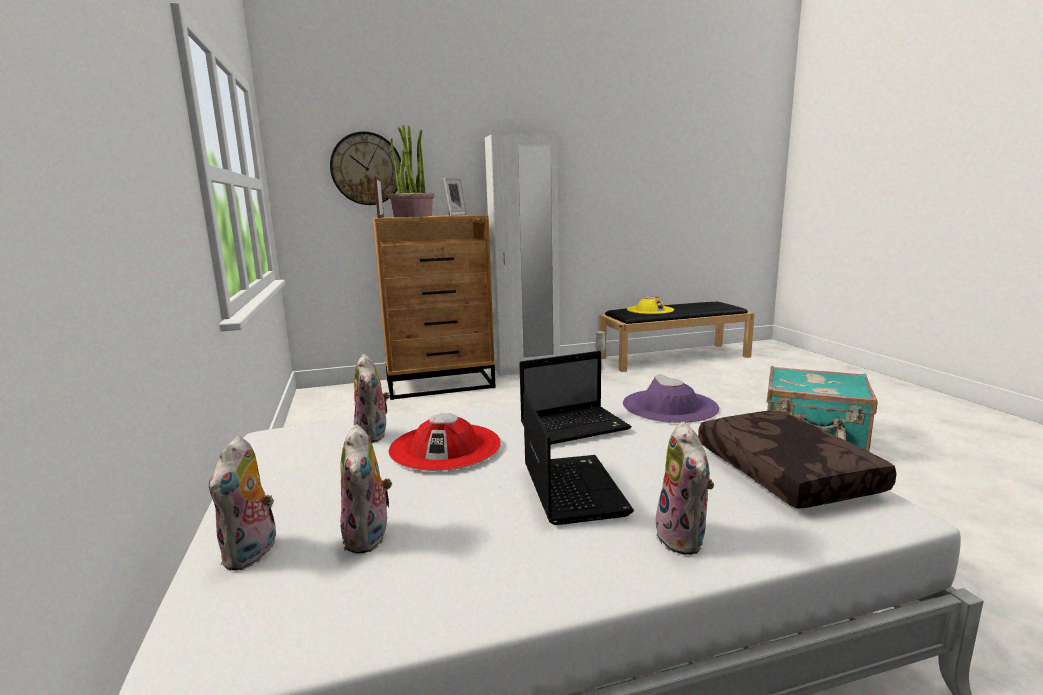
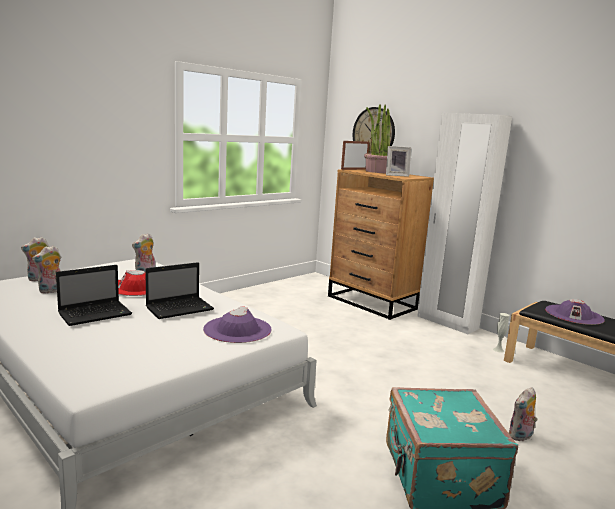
camera: 60 degrees right, 0 degrees up
laptop [519,351,632,445] -> laptop turned 75 degrees counterclockwise [145,262,214,319]
yellow hat [627,297,674,314] -> purple hat [545,299,605,325]
plush toy [656,422,714,555] -> plush toy moved to [508,387,537,441]
brown pillow [698,411,896,509] -> none

